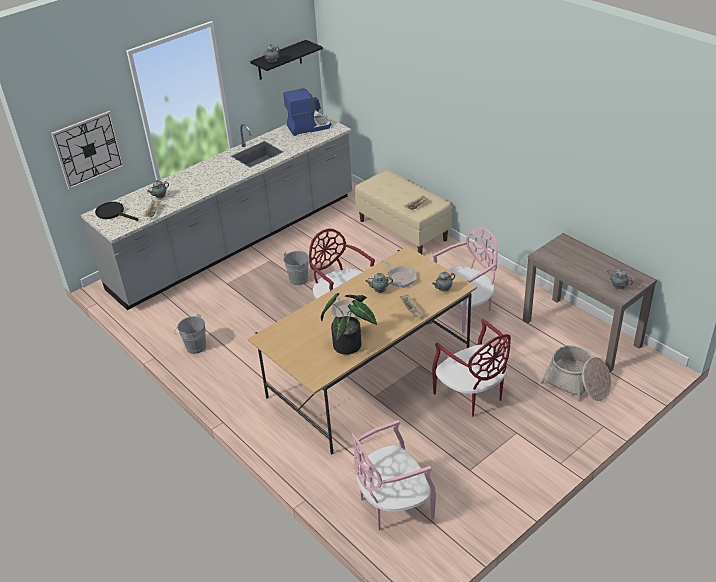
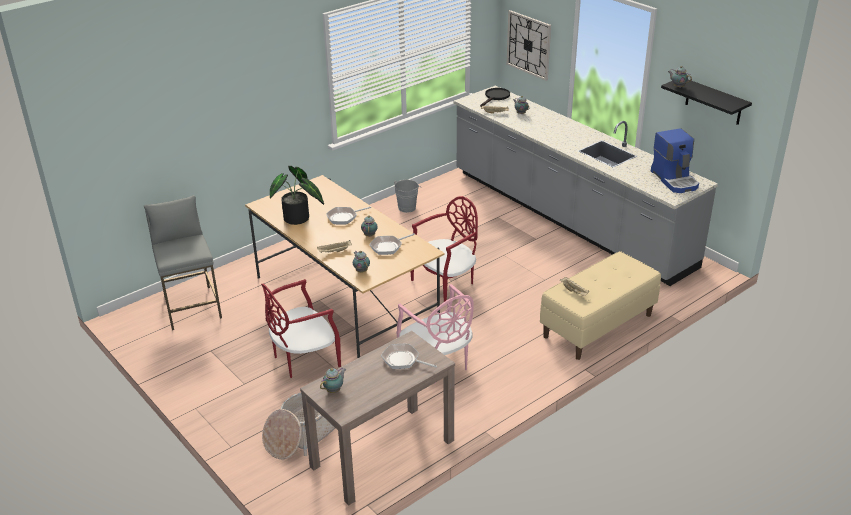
camera: 90 degrees right, 5 degrees down
grey bucket [284,251,309,285] -> none
pink chair [352,420,436,530] -> grey stool [144,195,222,330]
none -> frying pan [381,344,437,369]

